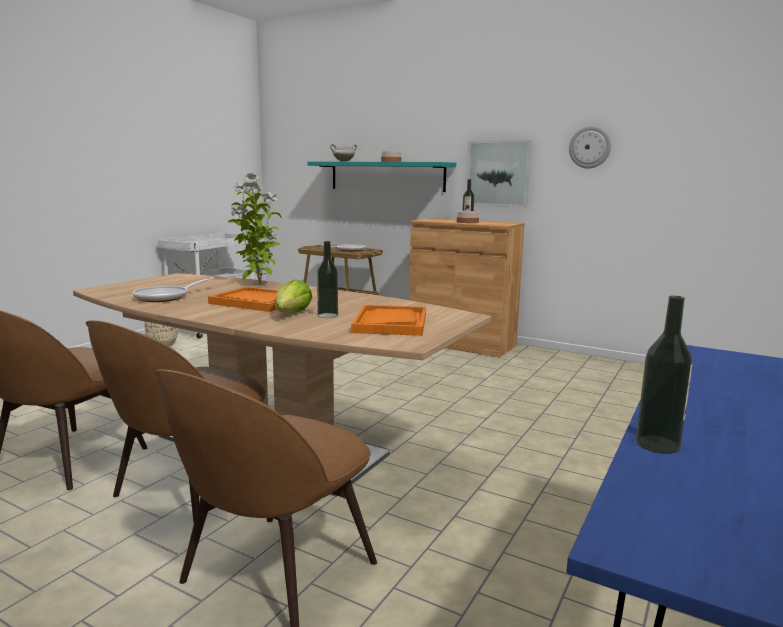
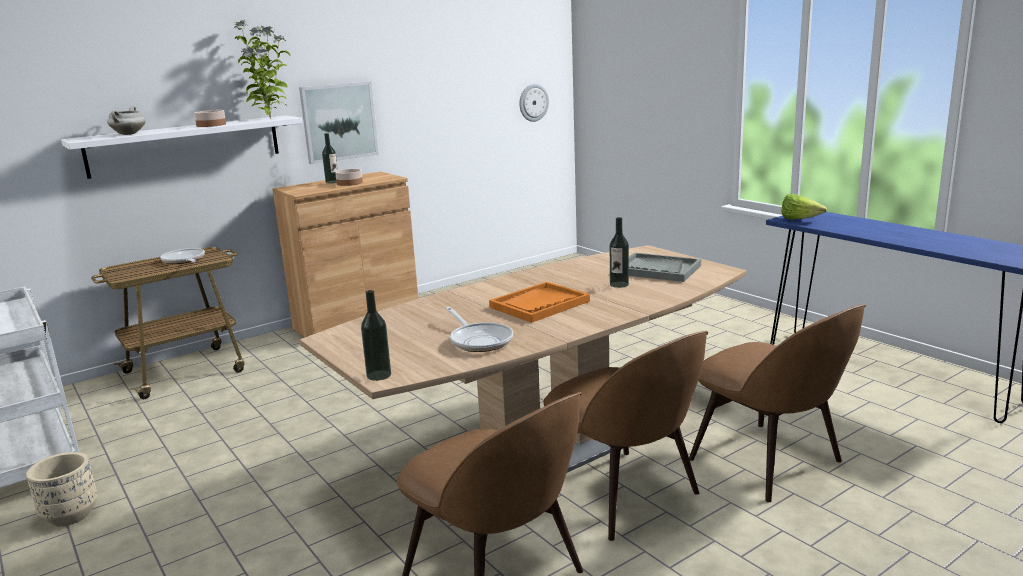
camera: 65 degrees left, 5 degrees up
potted plant [228,173,282,285] -> potted plant moved to [233,20,290,119]
lettuce [275,279,312,313] -> lettuce moved to [781,194,827,219]
turquoise shelf [308,161,456,192] -> white shelf [61,115,302,179]
orange tray [351,305,426,336] -> grey tray [629,253,701,282]
wall clock [569,126,611,169] -> wall clock moved to [519,84,549,122]
bottle [636,296,693,454] -> bottle moved to [361,290,391,381]

